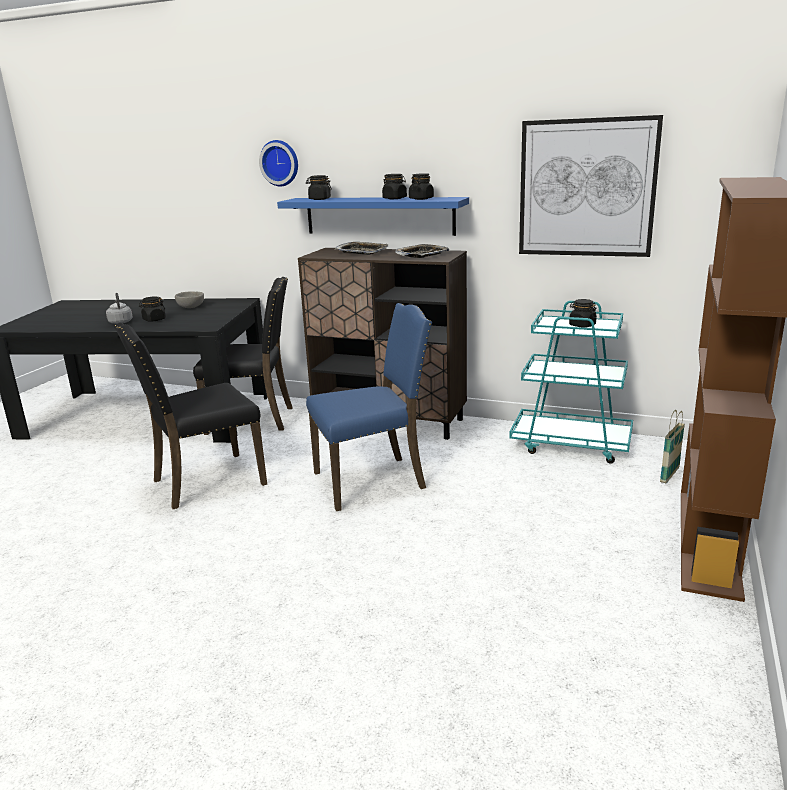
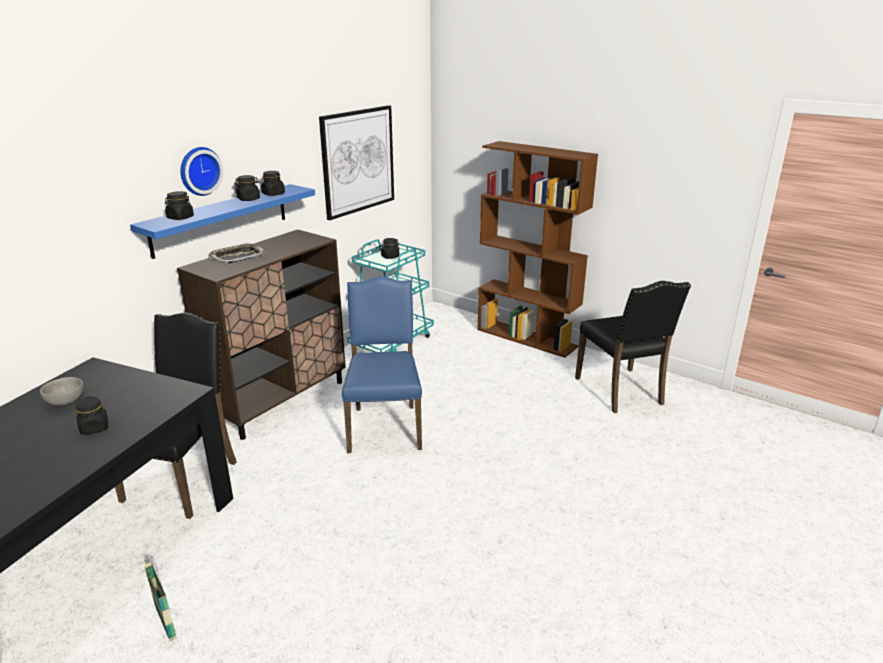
camera: 75 degrees left, 5 degrees up
grey kettle [106,293,133,324] -> none
black chair [114,323,267,509] -> black chair moved to [575,281,691,413]
wall clock [259,140,298,186] -> wall clock moved to [180,147,223,196]
tray [395,244,449,258] -> none
basket [660,410,685,483] -> basket moved to [144,556,177,641]

